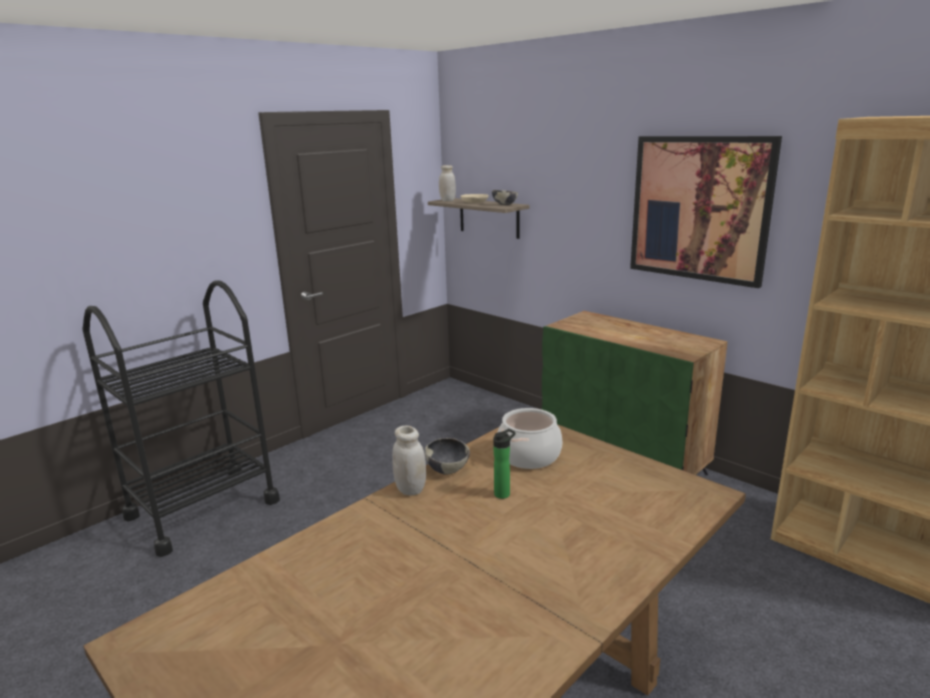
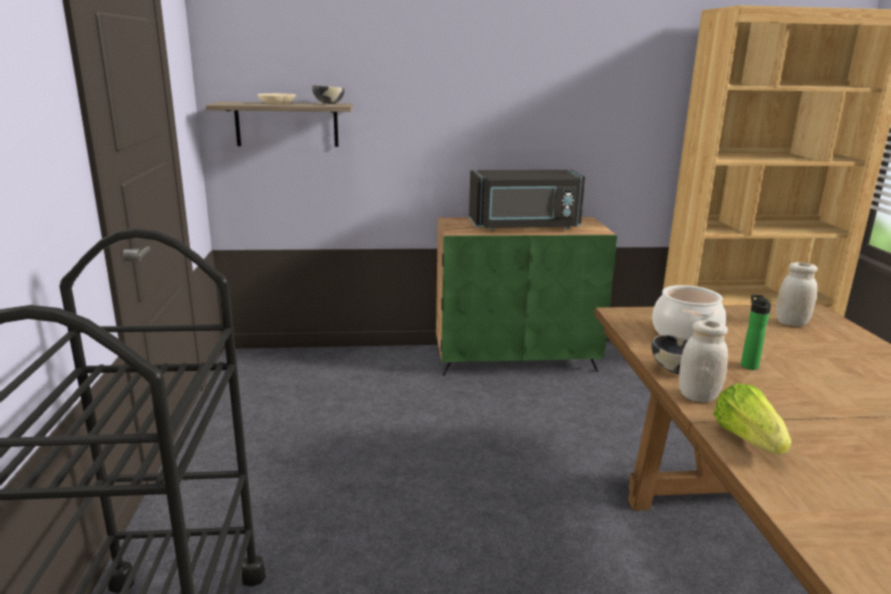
camera: 50 degrees left, 0 degrees up
white jar [439,165,456,202] -> white jar moved to [776,262,817,326]
picture [630,136,782,288] -> none
none -> black microwave [469,170,585,230]
none -> lettuce [713,383,792,454]

